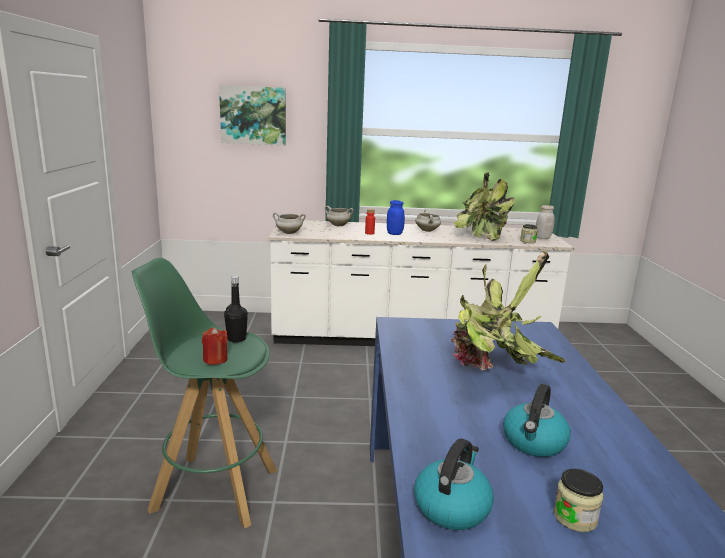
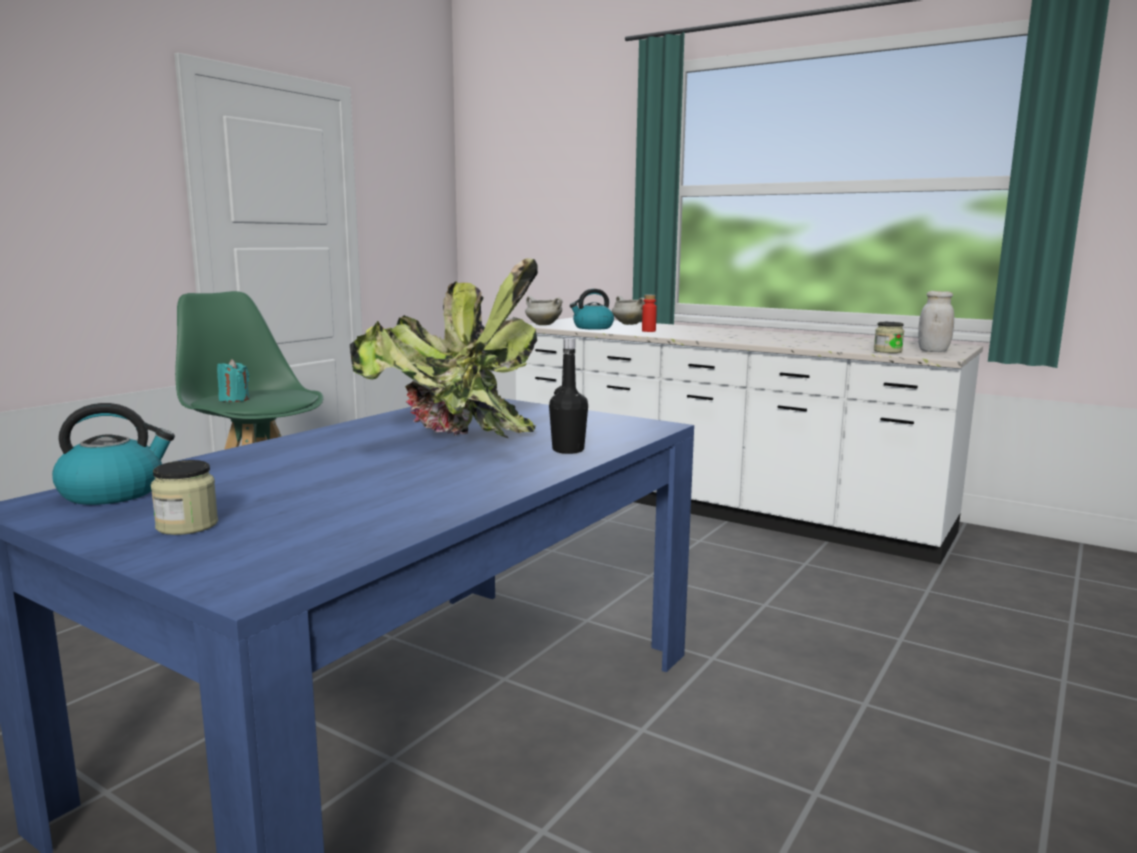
camera: 35 degrees right, 5 degrees down
red candle [202,327,228,365] -> turquoise candle [217,359,249,402]
picture [219,85,286,145] -> none
black bottle [224,276,248,343] -> black bottle moved to [549,338,588,454]
blue jar [387,200,405,235] -> none
white cooking pot [415,209,441,232] -> none
potted plant [454,172,514,241] -> none
kettle [503,384,571,457] -> kettle moved to [570,289,614,330]

